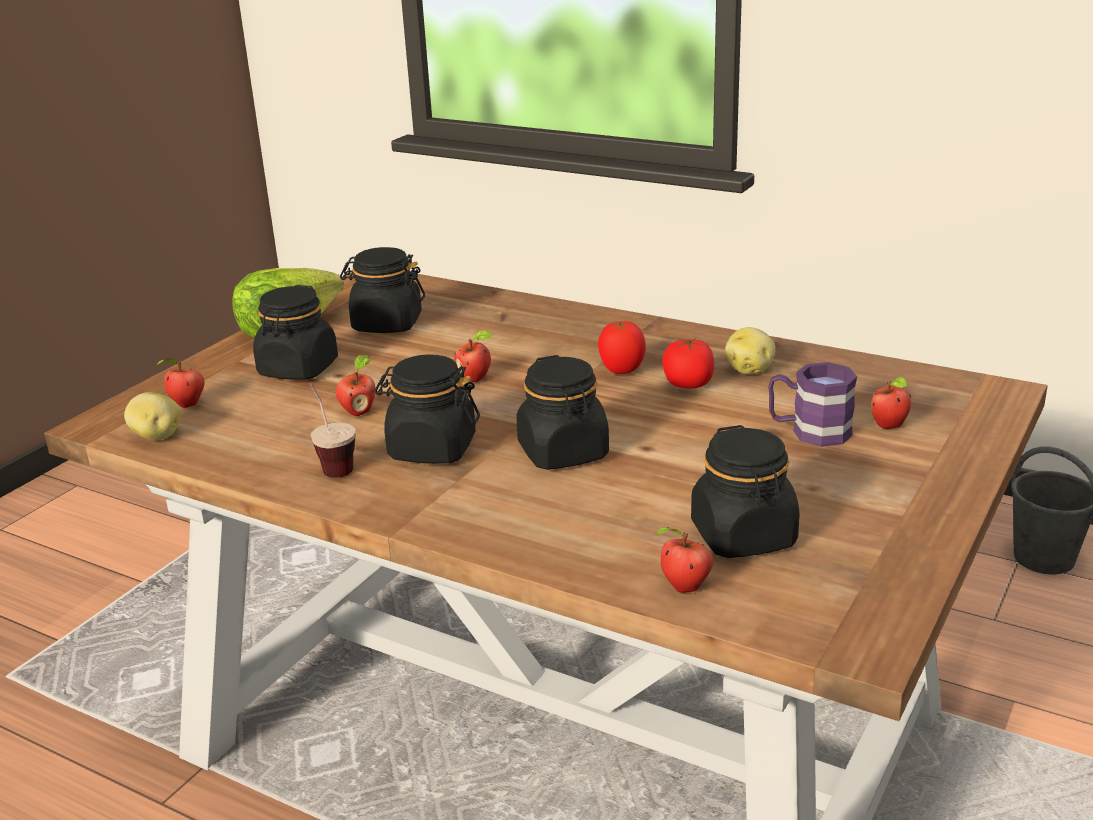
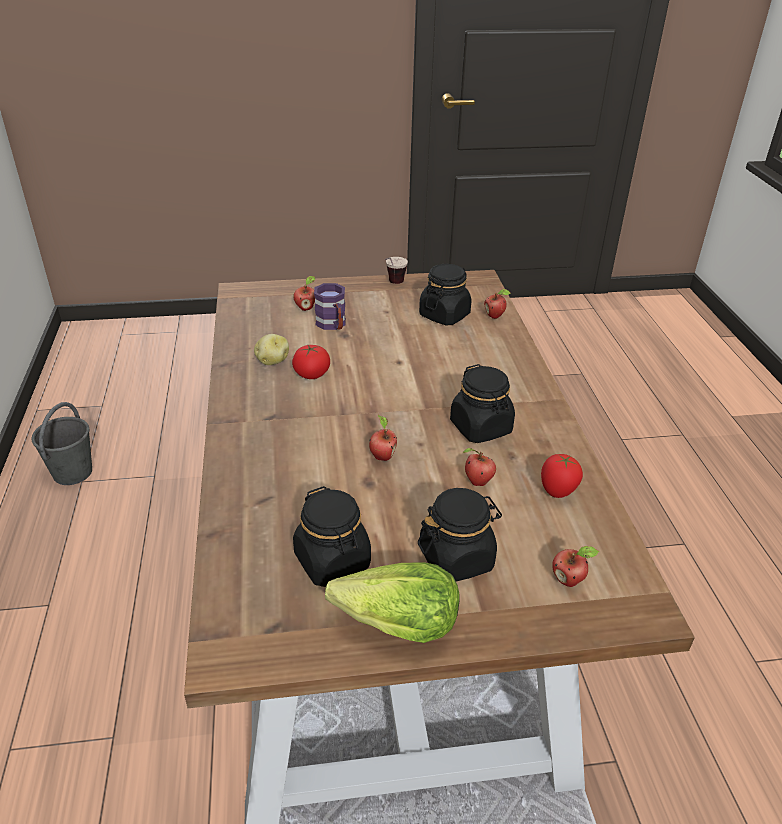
camera: 130 degrees left, 10 degrees up
potato [124,392,181,440] -> none
cup [310,383,356,478] -> cup moved to [384,257,408,284]
black jar [517,355,609,470] -> none
tomato [598,321,646,374] -> tomato moved to [541,454,583,498]

